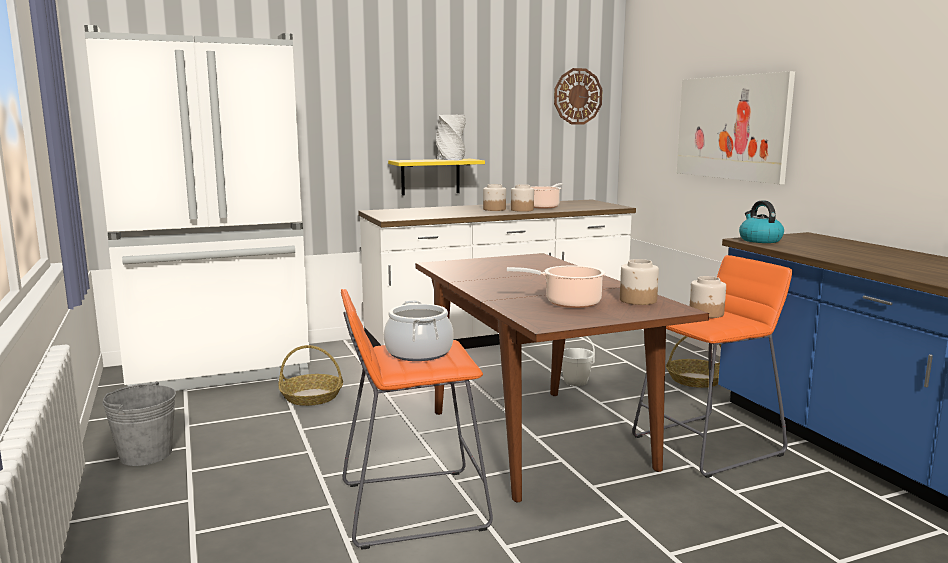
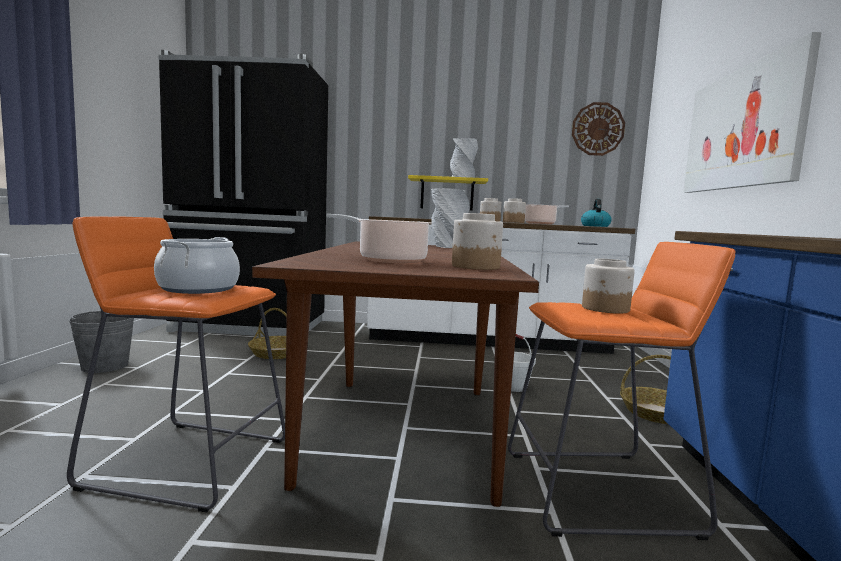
camera: 25 degrees right, 5 degrees down
white fridge [84,25,310,391] -> black fridge [158,50,328,336]
kettle [739,201,784,243] -> kettle moved to [581,199,612,227]
none -> grey vase [431,188,469,248]

